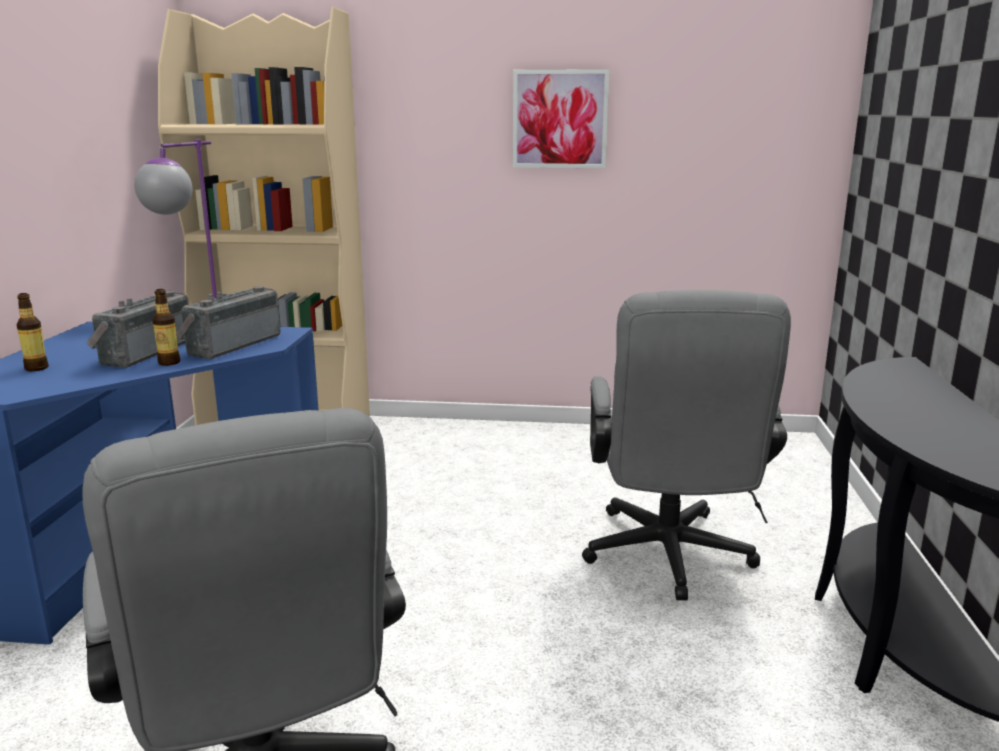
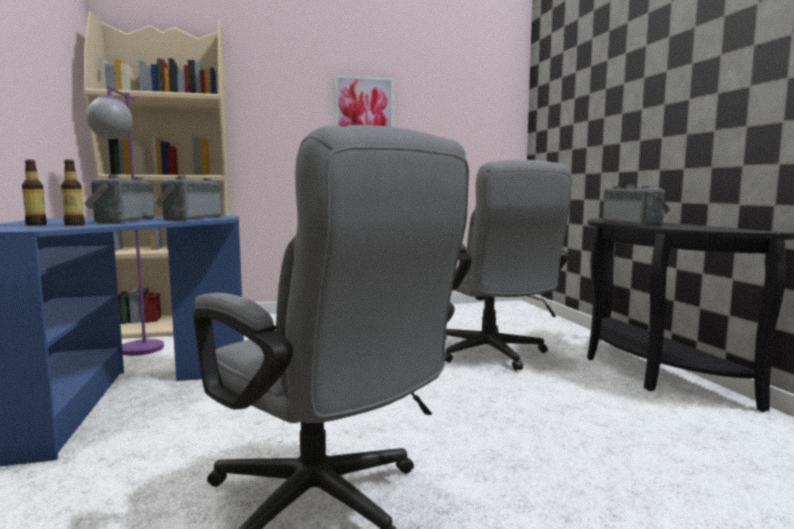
camera: 20 degrees left, 10 degrees down
bottle [152,289,180,366] -> bottle moved to [61,160,85,226]
none -> radio [603,185,671,226]

